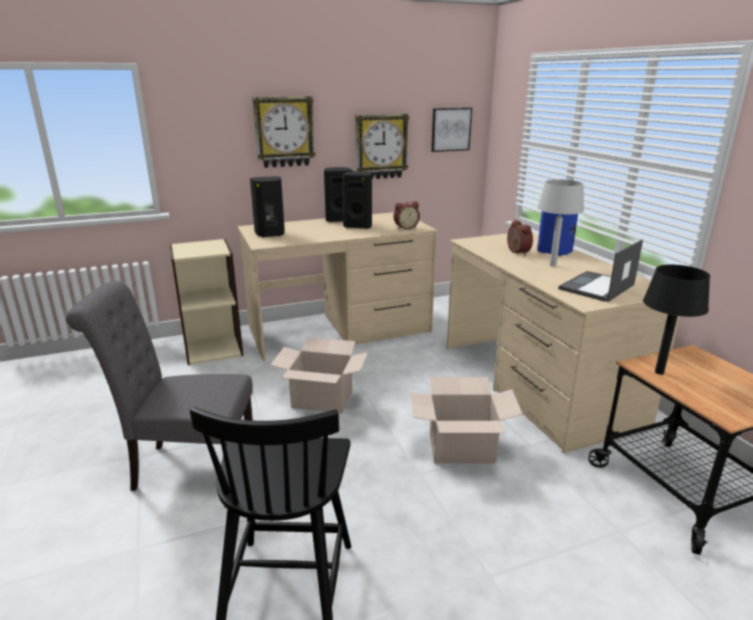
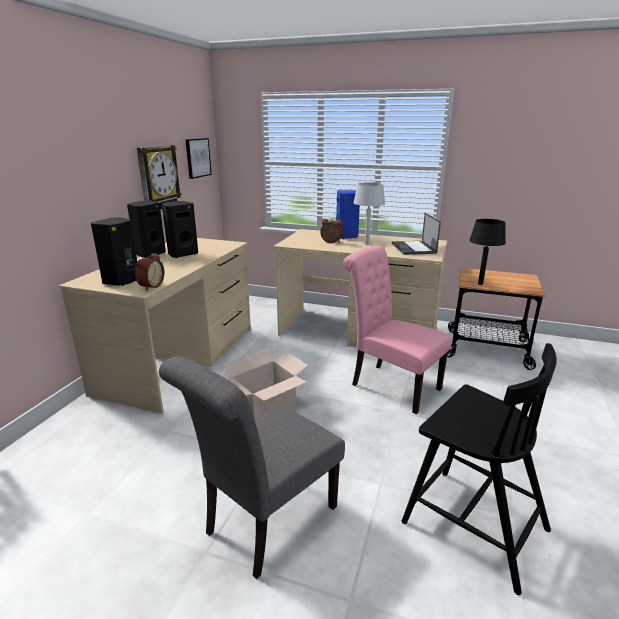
camera: 50 degrees left, 0 degrees up
beige bookcase [170,239,243,365] -> none
wall clock [252,96,316,168] -> none
alarm clock [393,201,420,230] -> alarm clock moved to [135,253,164,290]
cardboard box [411,377,523,464] -> pink chair [343,246,452,414]

